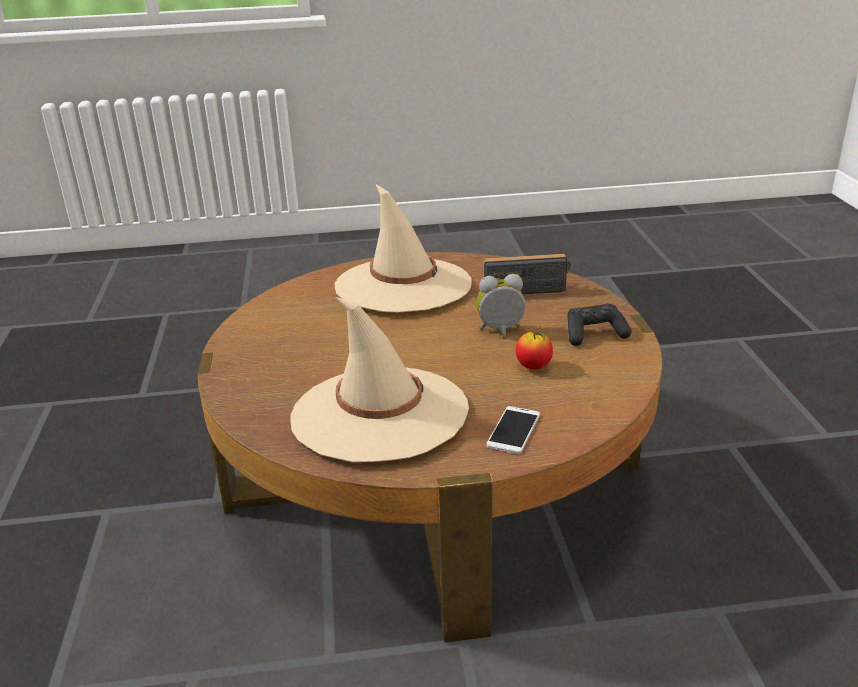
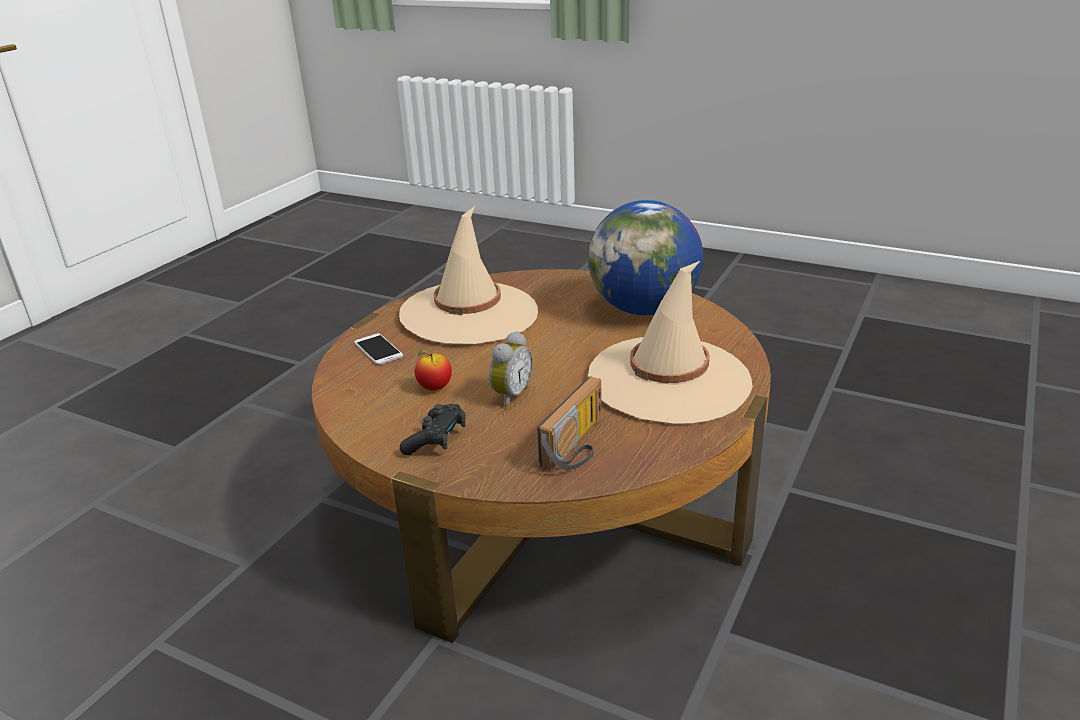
camera: 125 degrees right, 0 degrees up
none -> globe [588,200,703,315]

